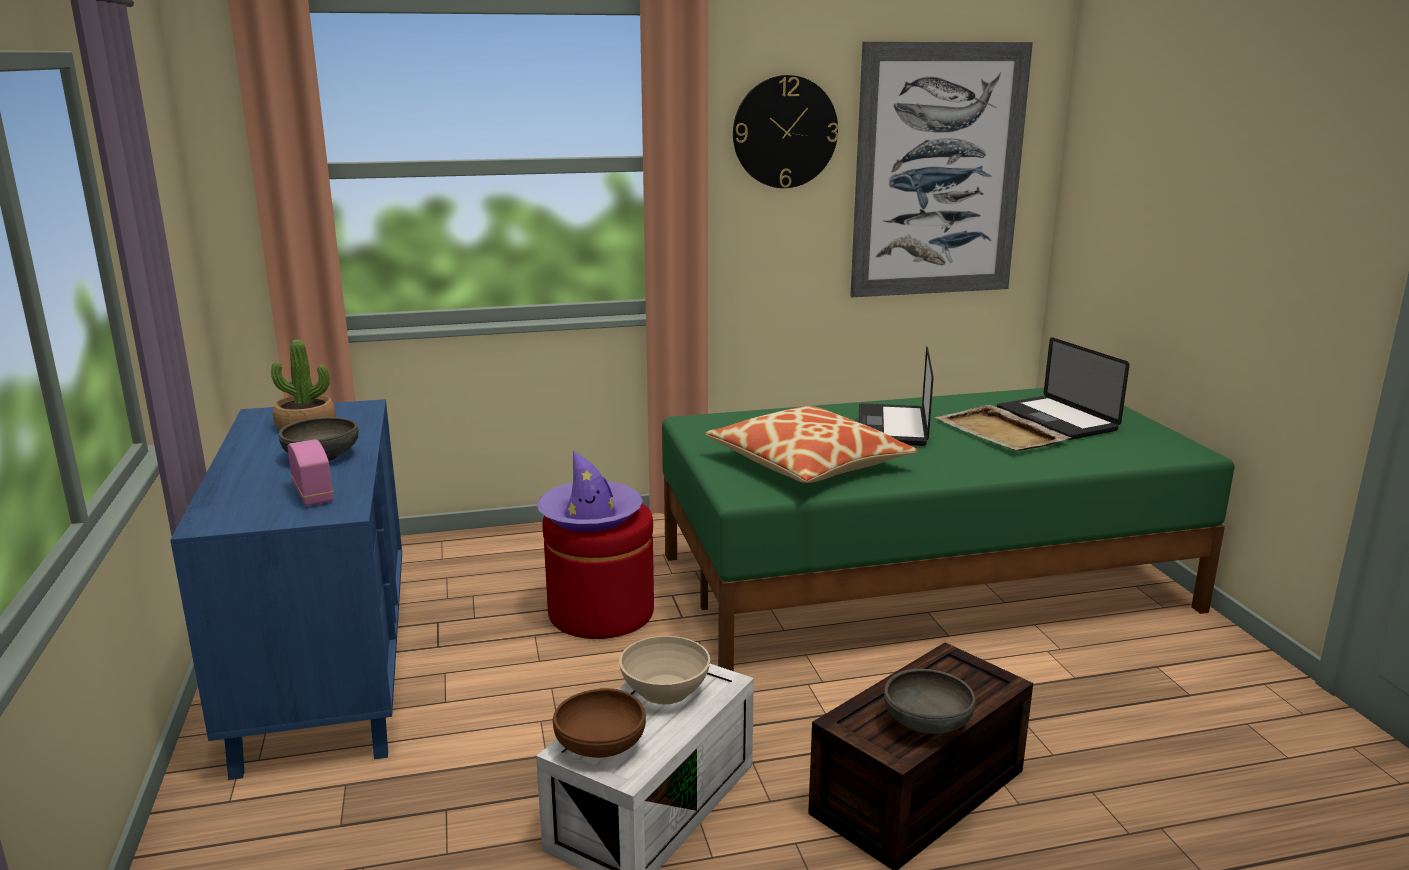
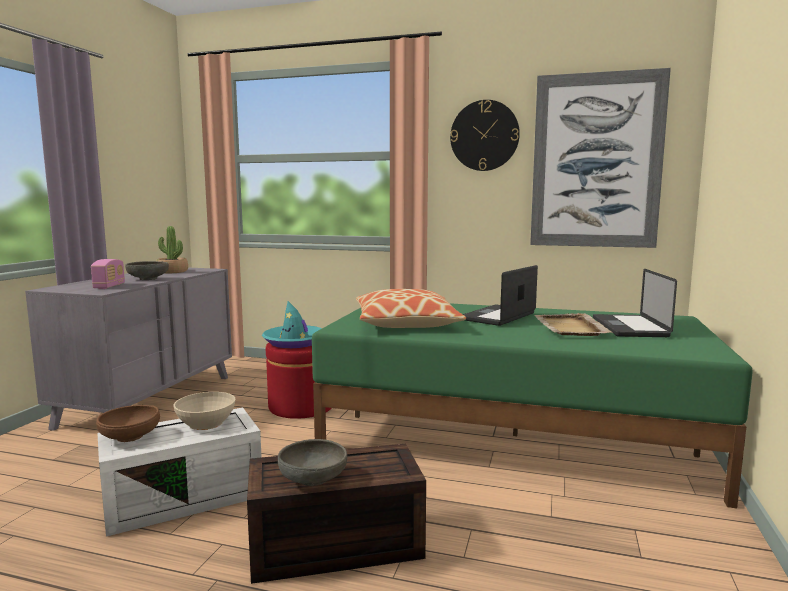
camera: 30 degrees right, 10 degrees down
blue dresser [170,399,402,780] -> grey dresser [25,267,232,431]
purple hat [537,450,643,532] -> turquoise hat [262,301,322,348]

